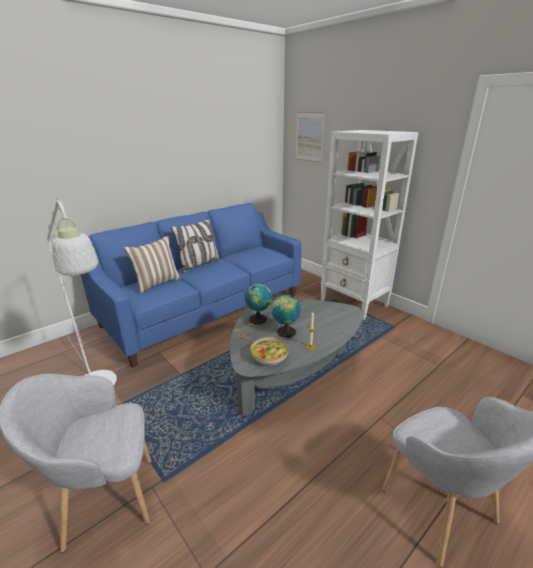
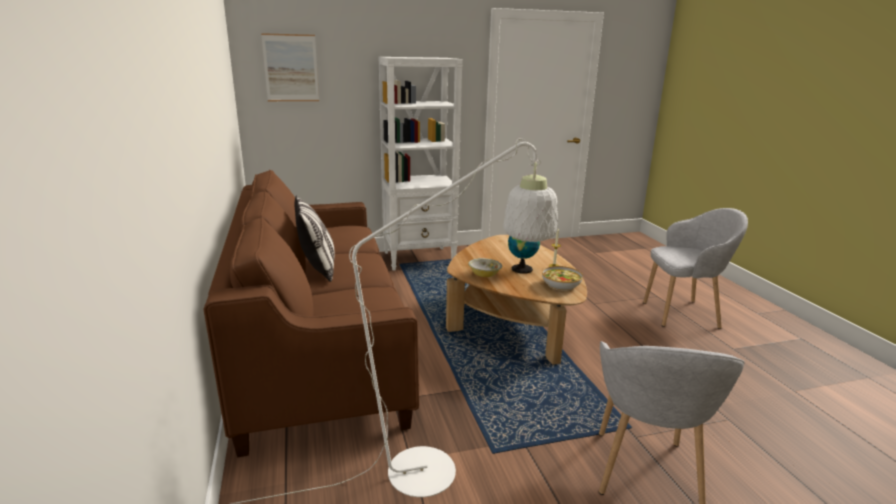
camera: 65 degrees left, 5 degrees down
blue sofa [81,203,302,367] -> brown sofa [204,170,419,457]
pillow [124,236,181,293] -> none
grey coffee table [230,300,363,416] -> brown coffee table [446,235,587,365]
globe [245,284,272,324] -> bowl [468,258,502,277]

